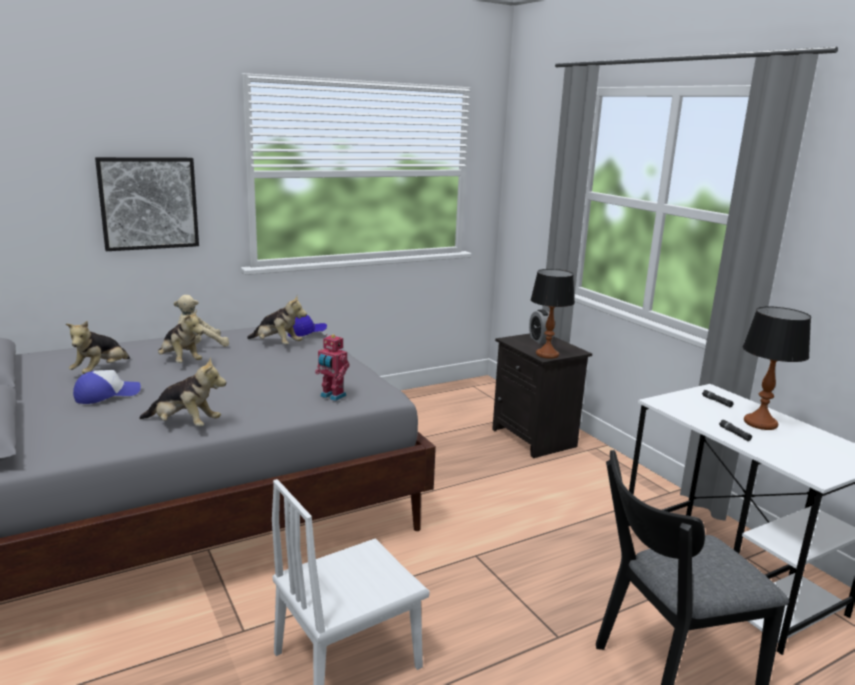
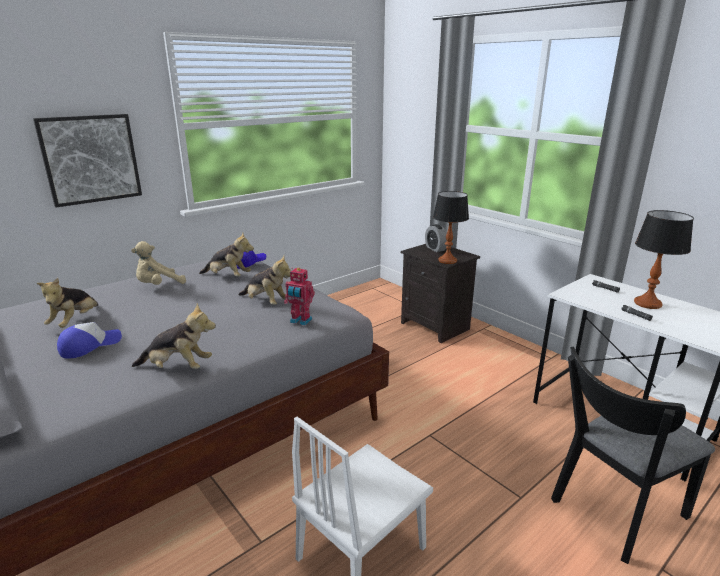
camera: 10 degrees left, 5 degrees up
plush toy [158,309,204,363] -> plush toy moved to [239,256,291,305]

